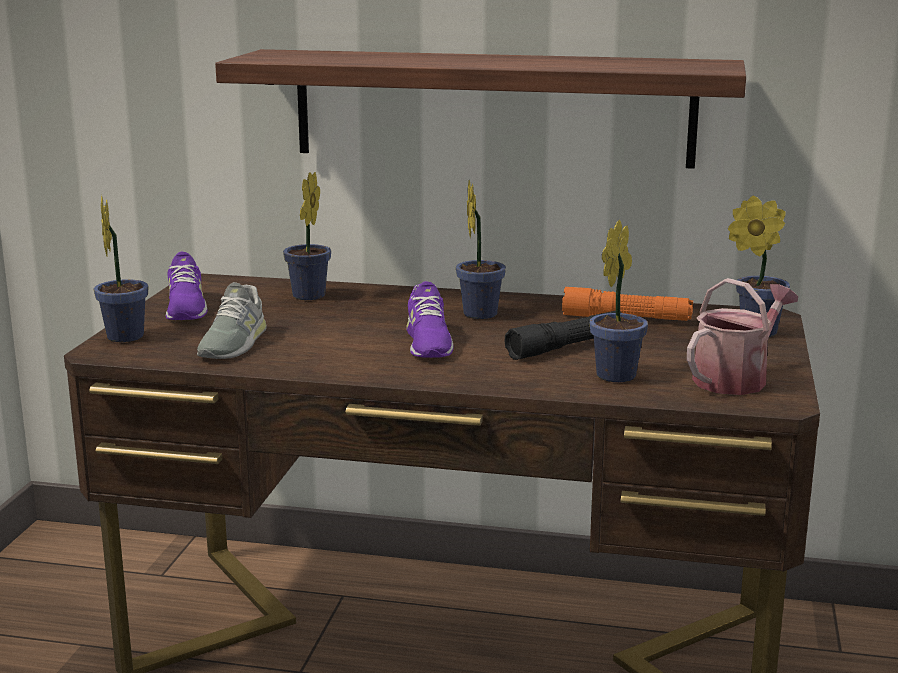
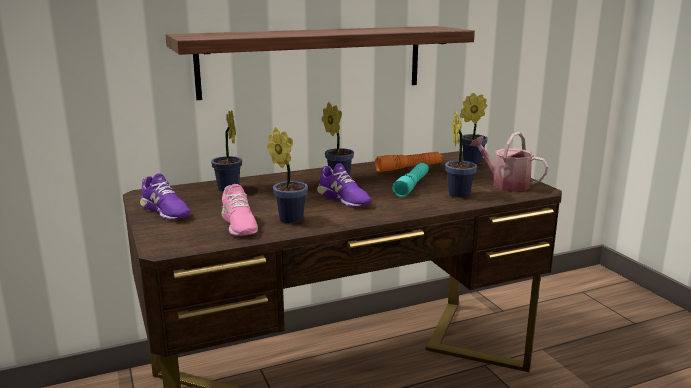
camera: 35 degrees left, 0 degrees up
potted plant [94,195,149,342] -> potted plant moved to [267,127,308,223]
grey shoe [197,282,267,359] -> pink shoe [222,184,258,236]
black flashlight [504,311,622,360] -> turquoise flashlight [392,163,429,198]
watering can [687,278,798,395] -> watering can turned 60 degrees counterclockwise [470,132,549,191]

